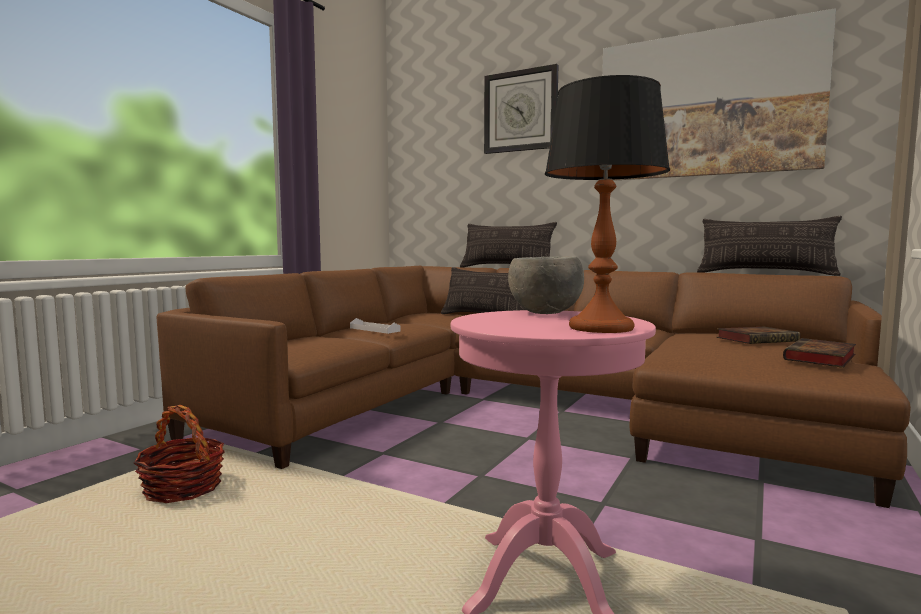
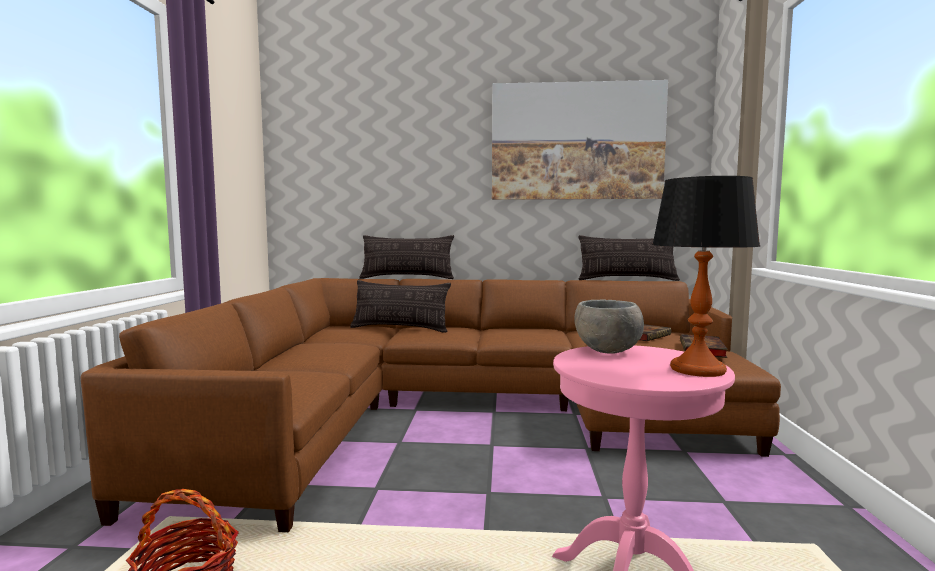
camera: 25 degrees left, 0 degrees up
white tray [350,318,401,334] -> none
wall clock [484,64,558,154] -> none

